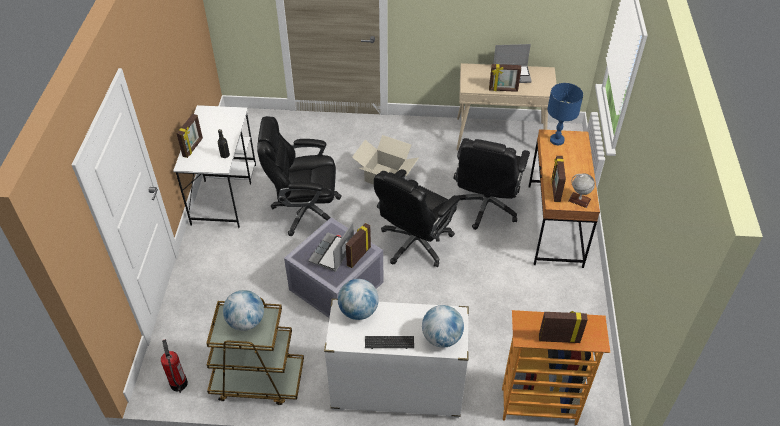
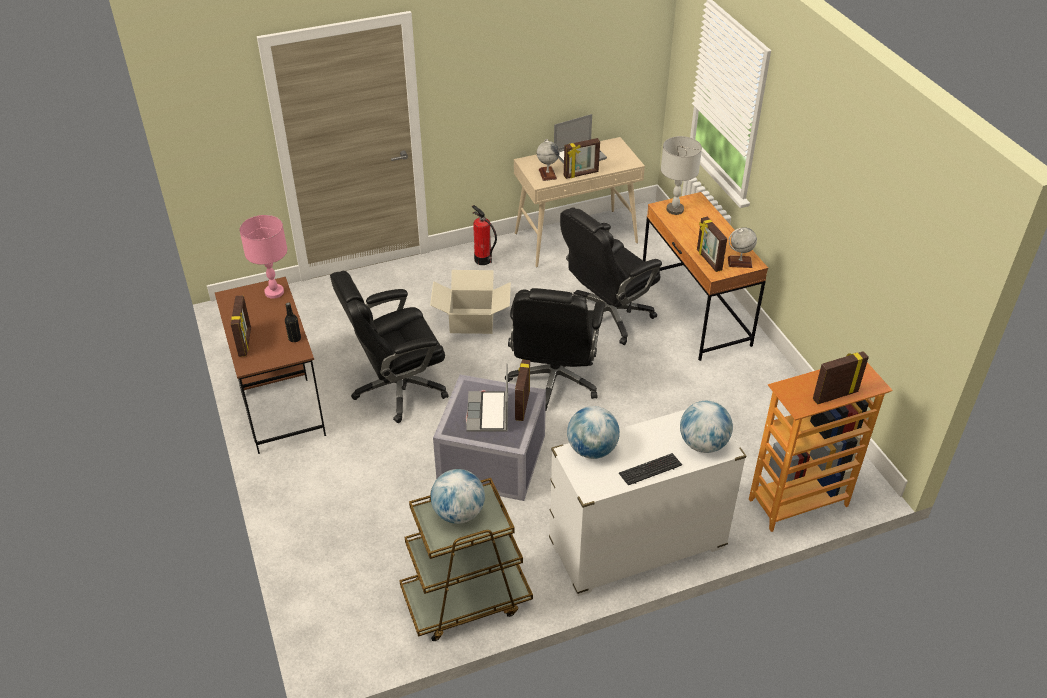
camera: 25 degrees left, 5 degrees down
fire extinguisher [161,339,188,393] -> fire extinguisher moved to [471,205,497,265]
white desk [173,105,256,228] -> brown desk [215,277,326,454]
black office chair [454,138,530,230] -> black office chair turned 60 degrees clockwise [560,207,662,345]
blue table lamp [547,83,583,145] -> grey table lamp [661,136,702,215]
none -> pink table lamp [240,215,287,299]
none -> globe [537,139,560,181]

